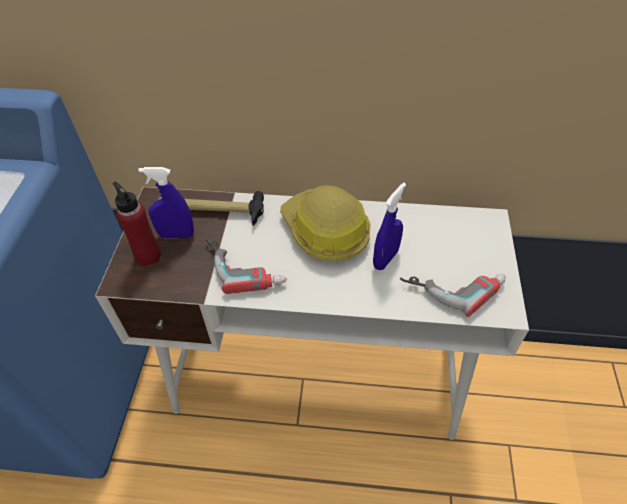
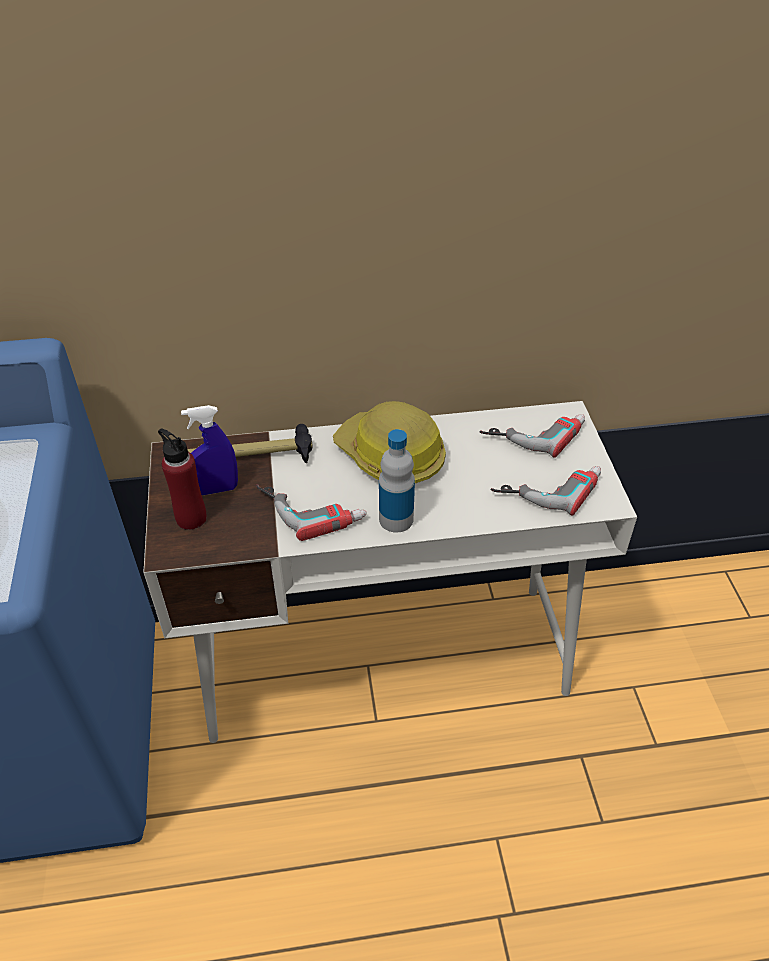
camera: 15 degrees left, 5 degrees down
blue spray bottle [373,183,406,270] -> none
none -> bottle [379,429,415,533]
none -> power drill [479,414,585,458]

